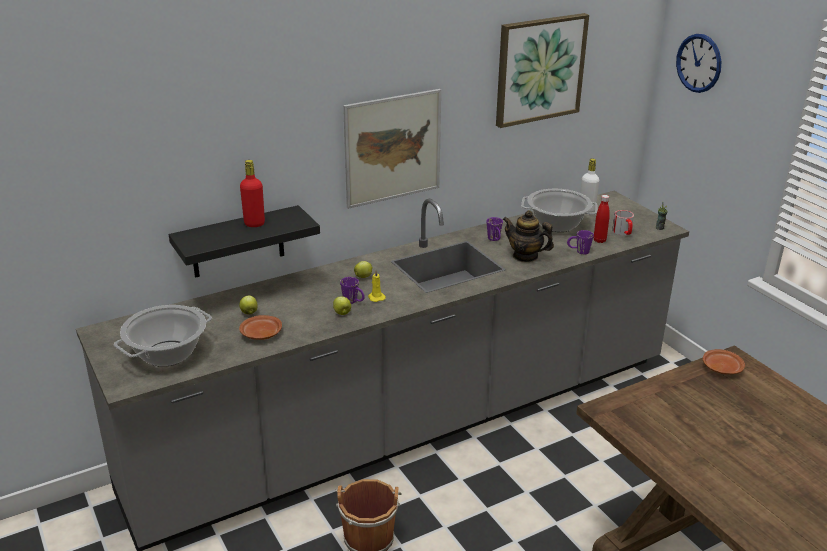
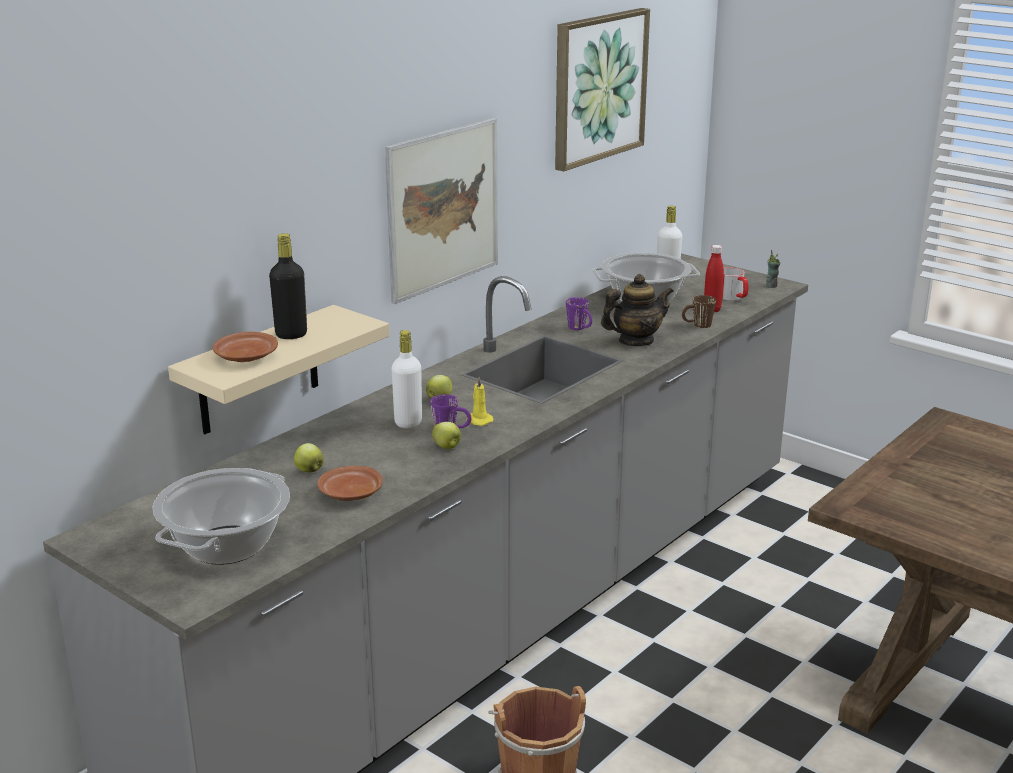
camera: 20 degrees left, 5 degrees down
black shelf [169,205,320,278] -> beige shelf [168,305,390,434]
red bottle [240,160,265,227] -> black bottle [269,233,307,339]
teapot [503,210,554,262] -> teapot turned 150 degrees clockwise [601,274,674,346]
purple mug [567,230,594,255] -> brown mug [682,295,716,328]
wall clock [676,34,722,93] -> none
brown plate [703,349,745,374] -> brown plate moved to [212,332,278,362]
none -> white bottle [391,330,422,428]

